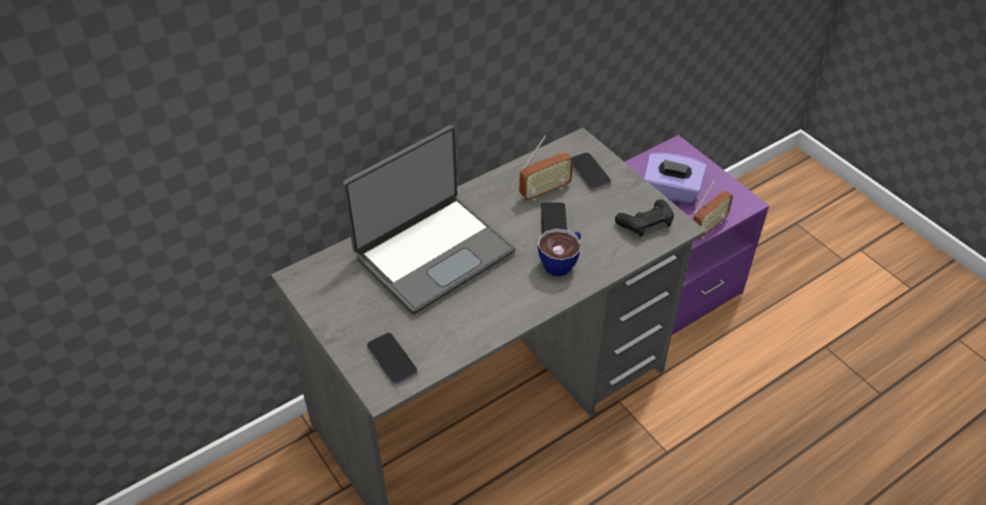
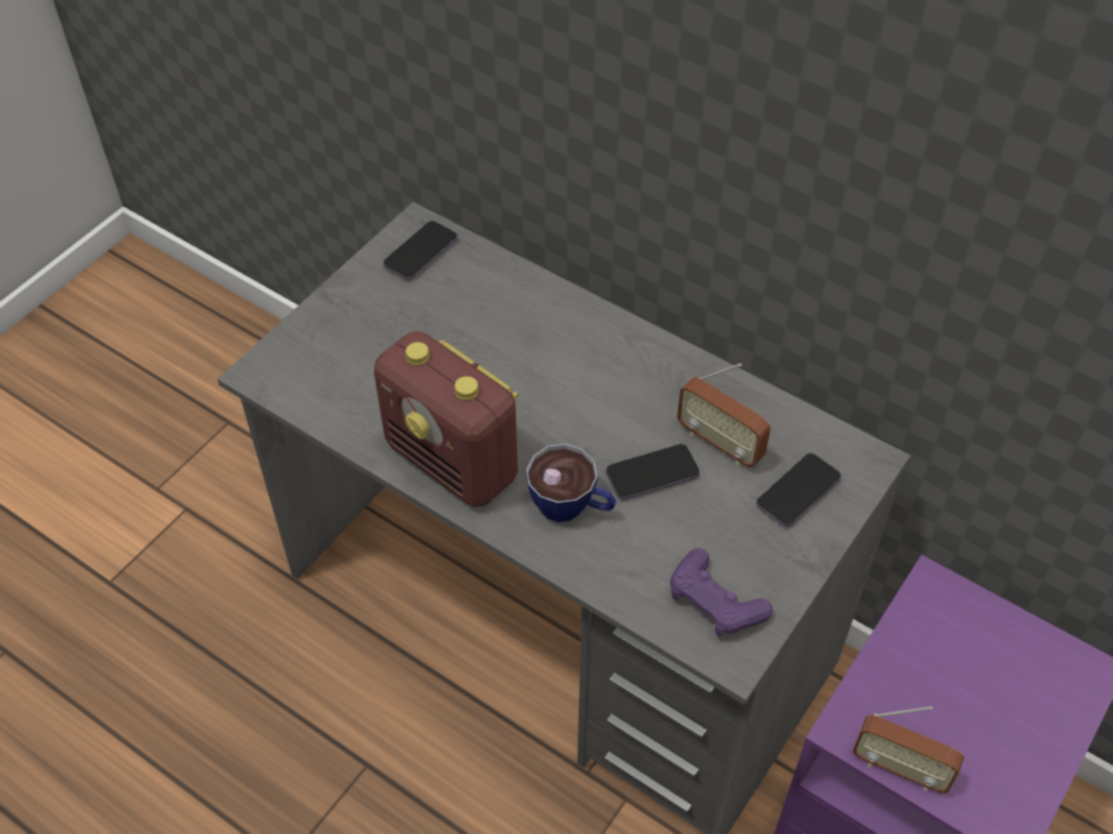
camera: 70 degrees right, 5 degrees up
laptop [343,125,516,315] -> none
phone [367,333,418,385] -> phone moved to [383,221,458,281]
black game controller [615,199,674,237] -> purple game controller [670,548,773,637]
purple tissue box [644,153,706,203] -> none
none -> radio [374,331,519,507]

